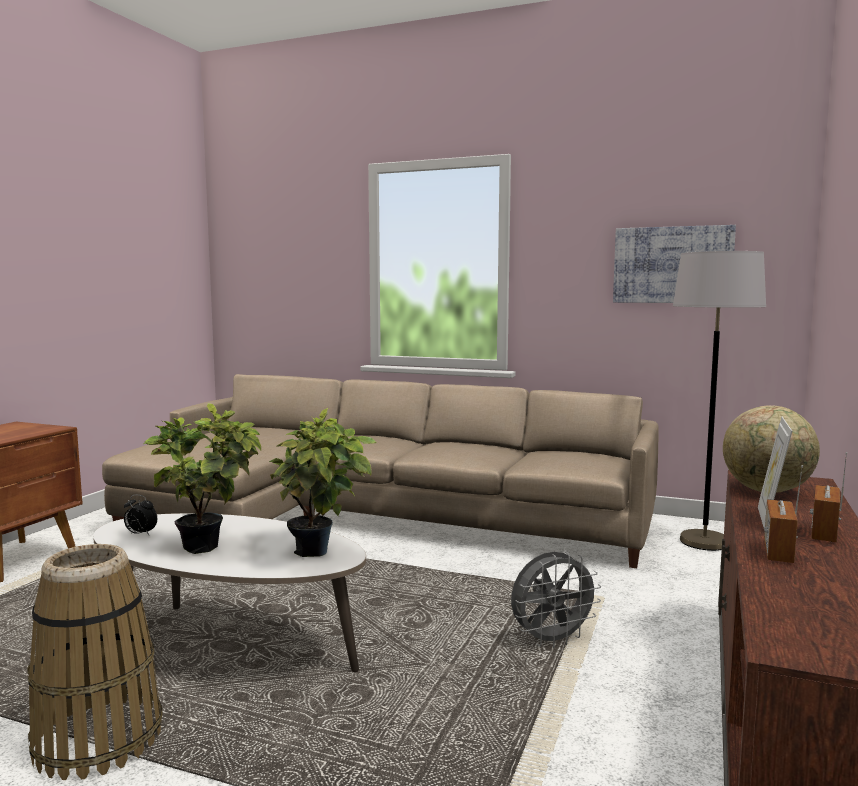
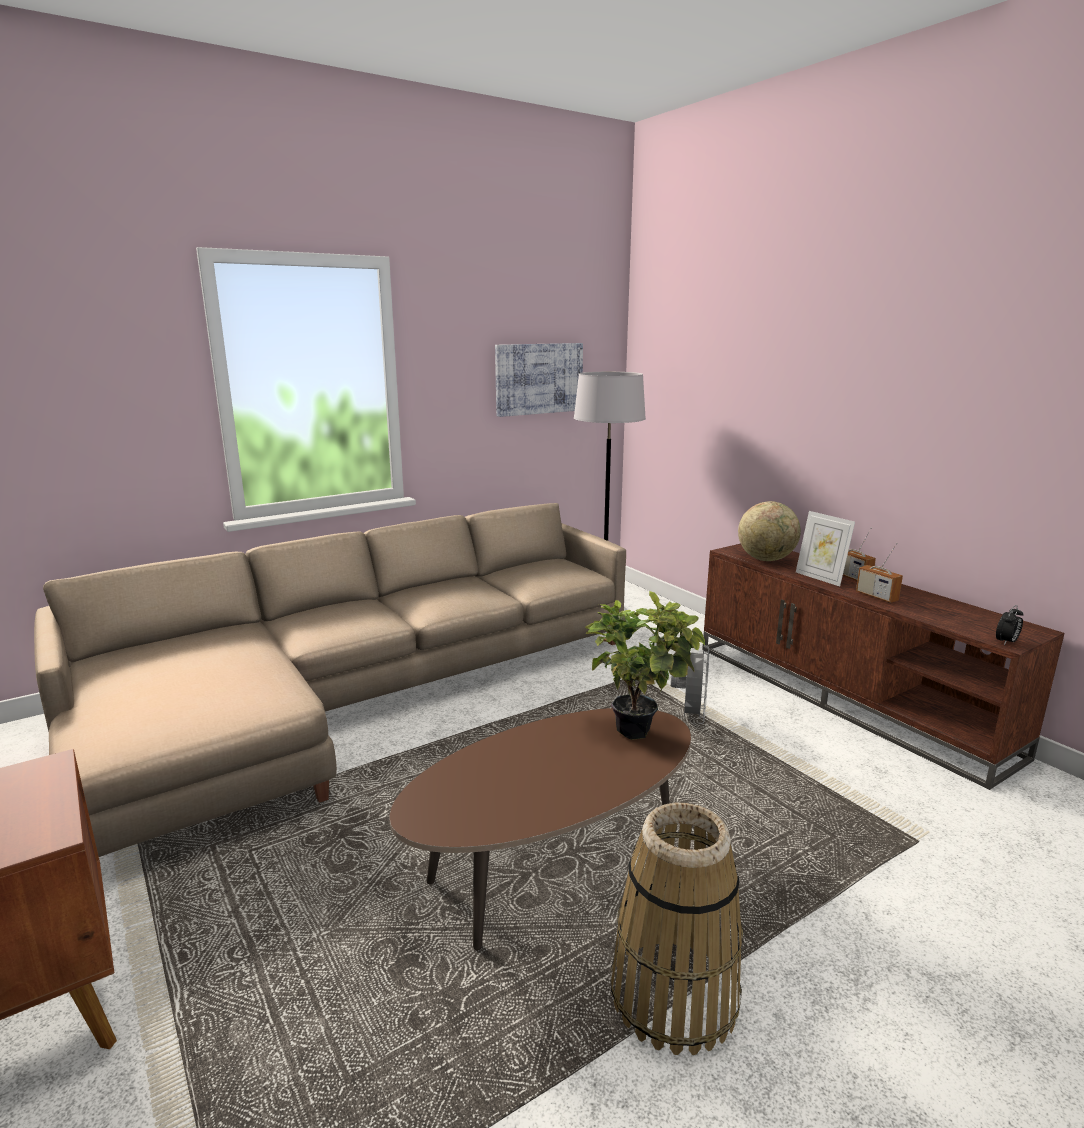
camera: 55 degrees left, 10 degrees up
white coffee table [93,513,366,672] -> brown coffee table [389,708,691,950]
alarm clock [124,495,157,535] -> alarm clock moved to [996,605,1023,645]
potted plant [143,403,261,554] -> none

